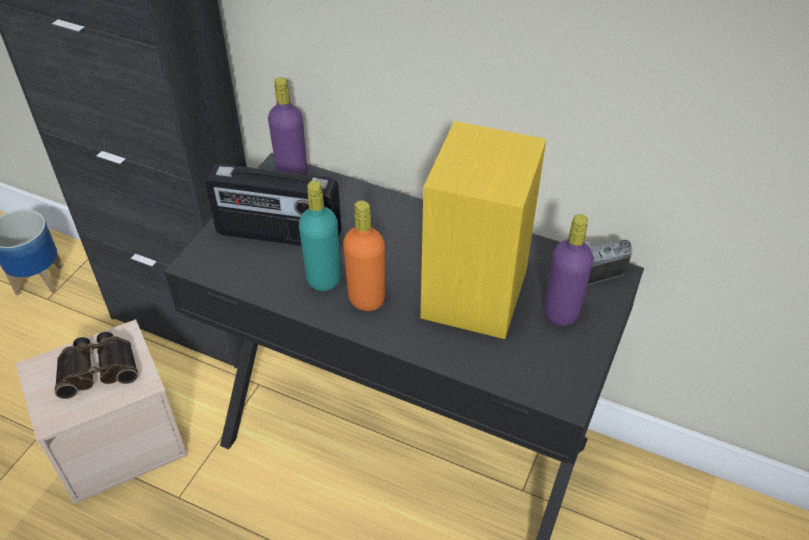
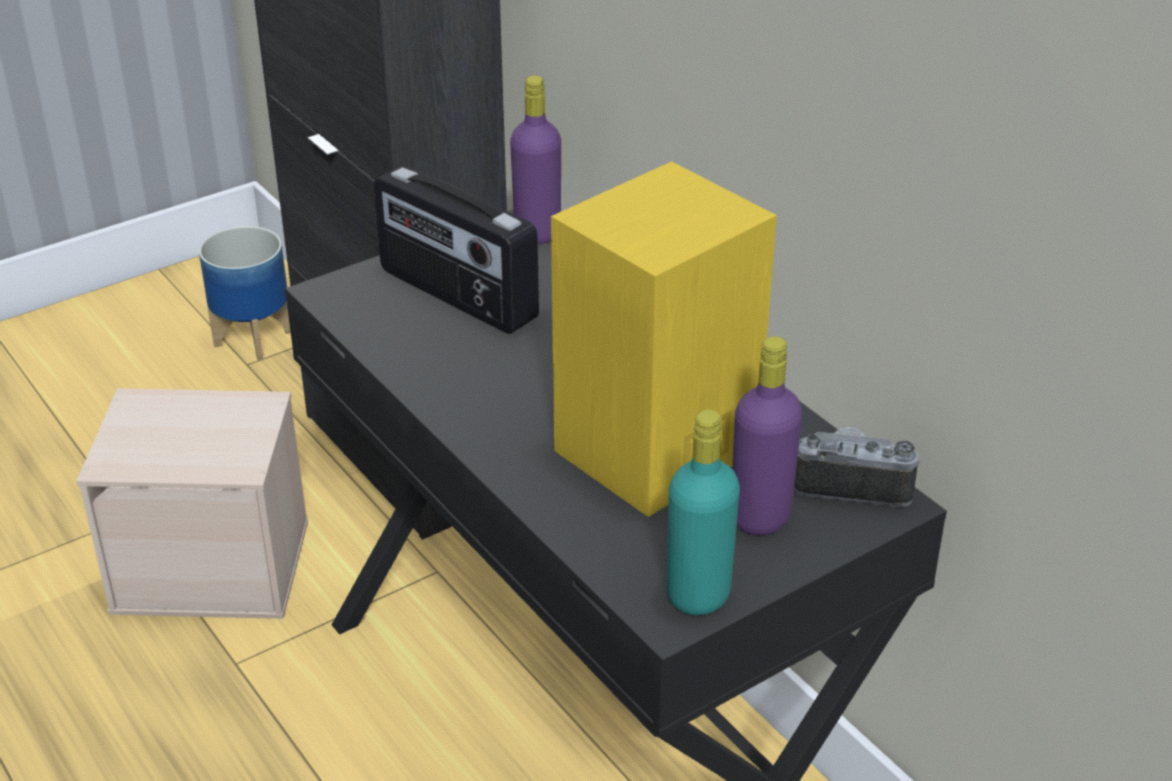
camera: 30 degrees right, 10 degrees down
binoculars [55,332,138,399] -> none
turquoise bottle [299,180,341,291] -> turquoise bottle moved to [667,409,740,615]
orange bottle [343,200,385,311] -> none

